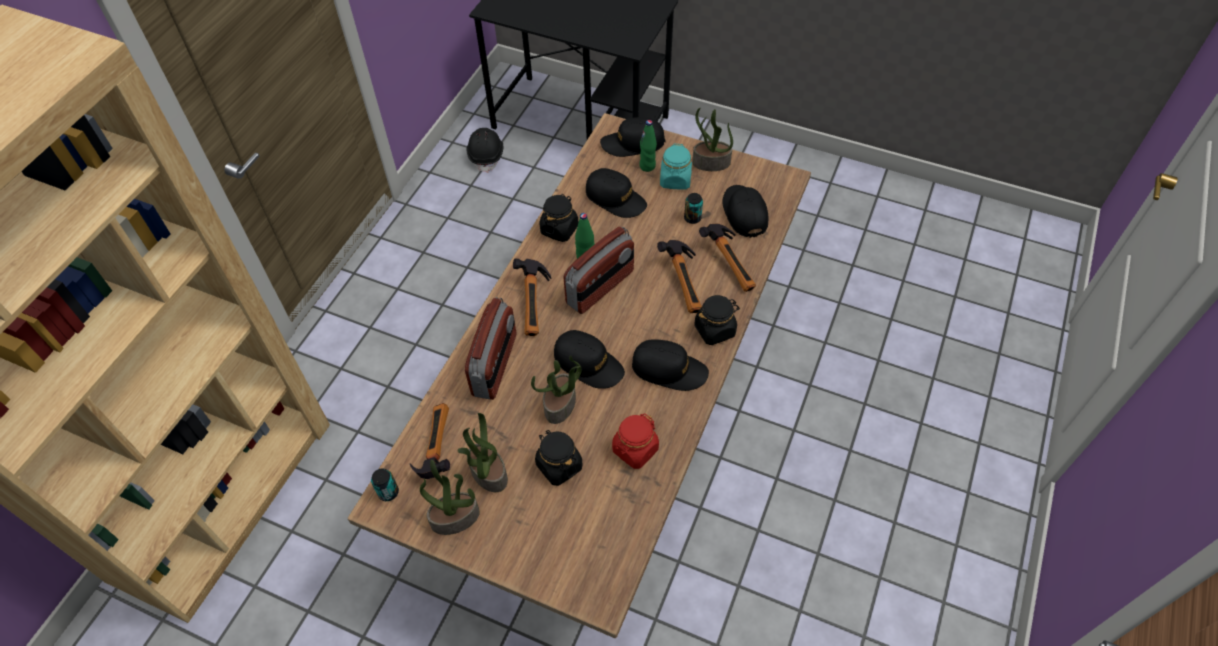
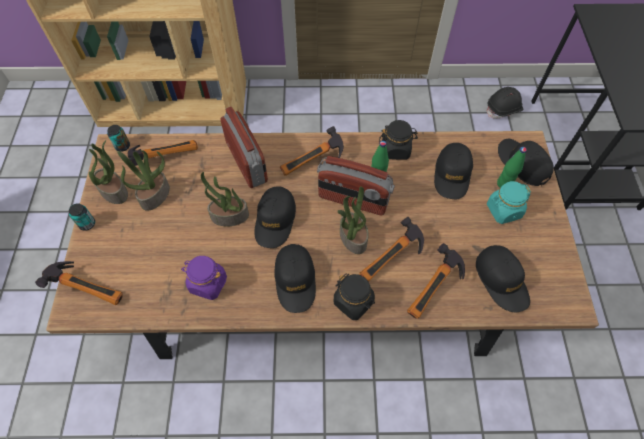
camera: 65 degrees right, 5 degrees up
radio [465,297,516,400] -> radio turned 105 degrees counterclockwise [220,107,268,188]
black jar [535,430,582,486] -> none
red jar [612,413,659,469] -> purple jar [181,256,227,300]
can [684,193,703,224] -> can moved to [69,203,95,231]
potted plant [692,108,733,171] -> potted plant moved to [337,186,369,254]
black cap [722,185,768,238] -> black cap turned 105 degrees clockwise [476,245,530,313]
none -> hammer [35,261,123,305]

